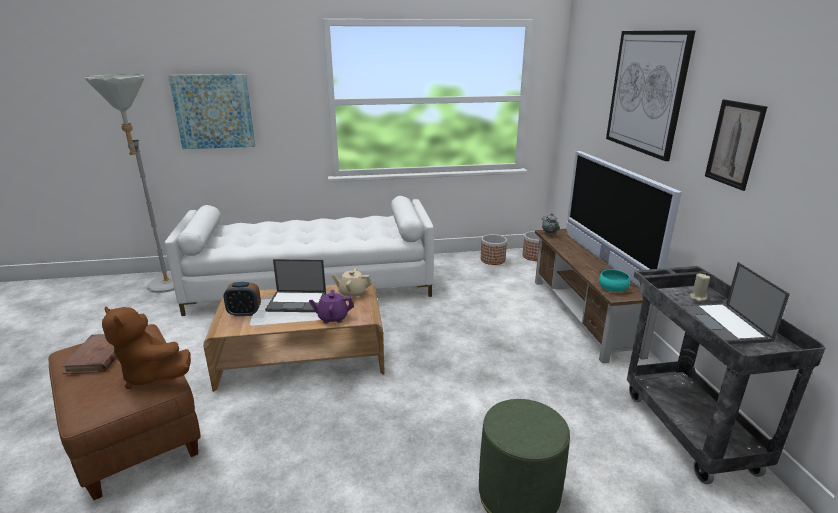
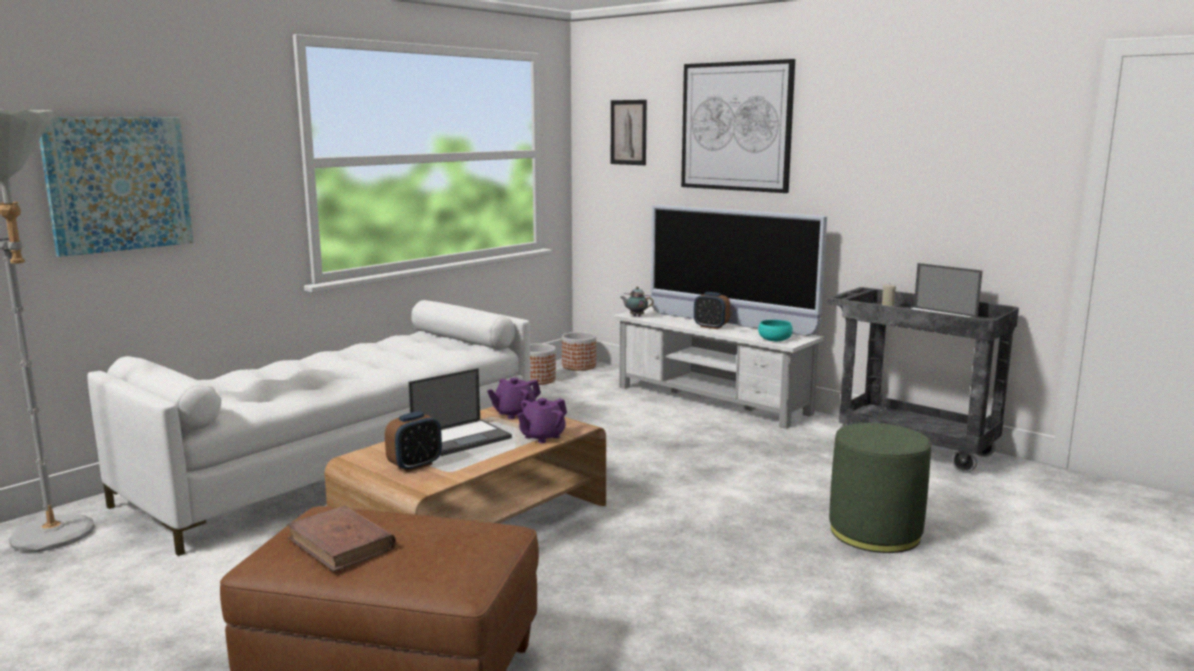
camera: 40 degrees left, 10 degrees down
brown plush toy [102,306,191,389] -> none
beige teapot [332,268,372,298] -> purple teapot [487,378,541,419]
brown tv stand [535,228,659,364] -> white tv stand [613,307,824,429]
picture [705,99,767,191] -> picture moved to [611,100,647,165]
none -> alarm clock [694,292,730,329]

